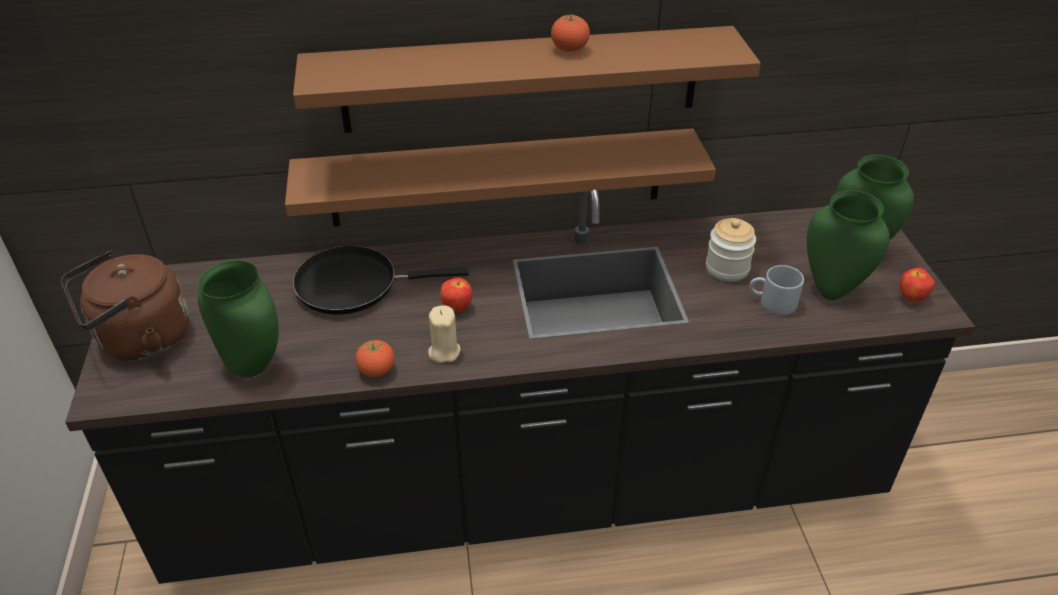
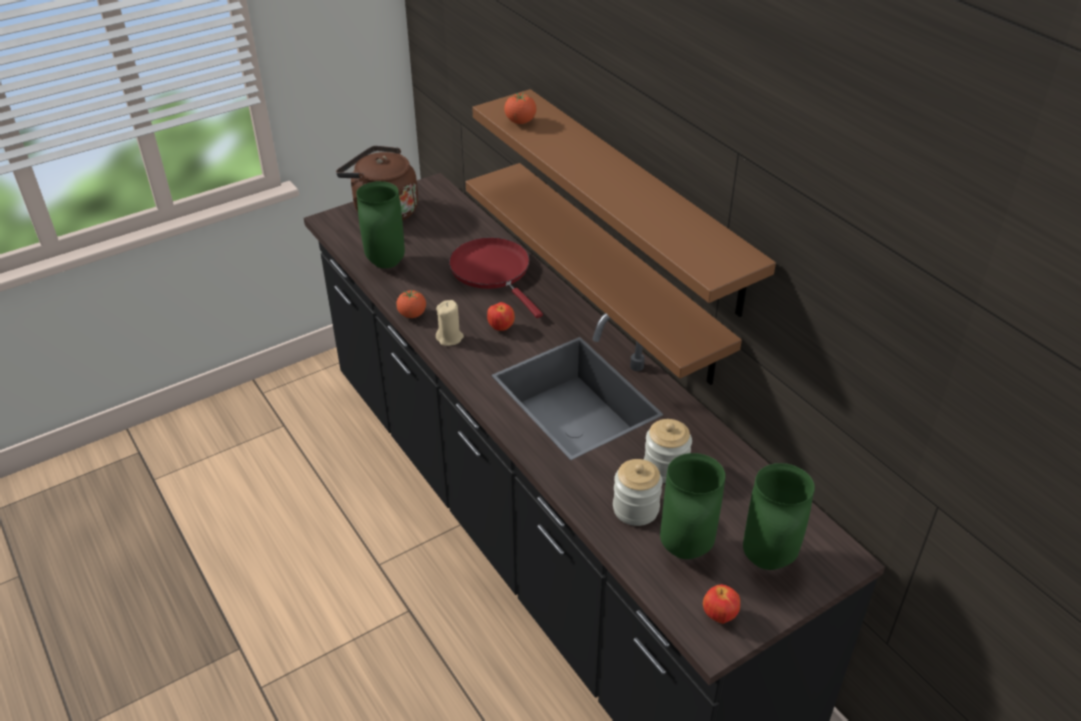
camera: 65 degrees right, 0 degrees up
black frying pan [293,246,469,314] -> red frying pan [449,237,543,318]
tomato [551,14,590,52] -> tomato moved to [504,93,536,124]
grey mug [749,265,804,315] -> jar [613,459,663,526]

